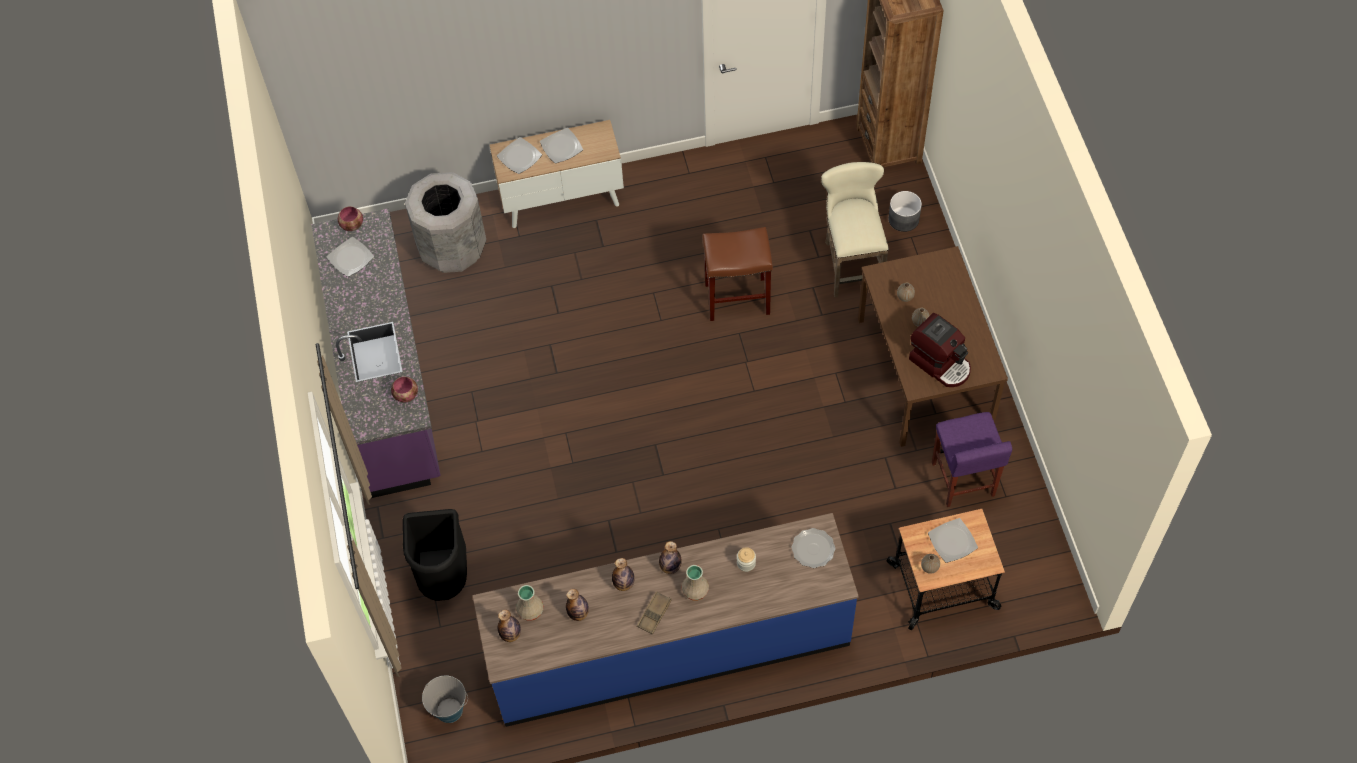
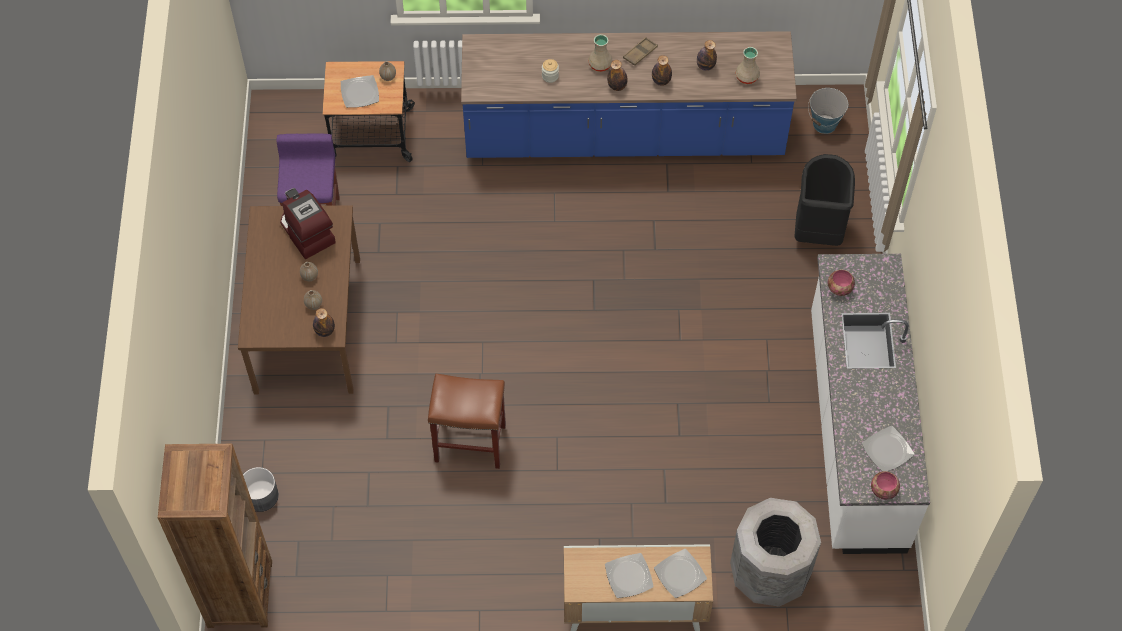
camera: 170 degrees left, 0 degrees up
purple counter [311,208,441,498] -> white counter [811,254,930,554]
bottle [498,610,521,642] -> bottle moved to [313,308,335,337]
plate [792,528,836,568] -> none
beige stool [821,162,889,298] -> none

